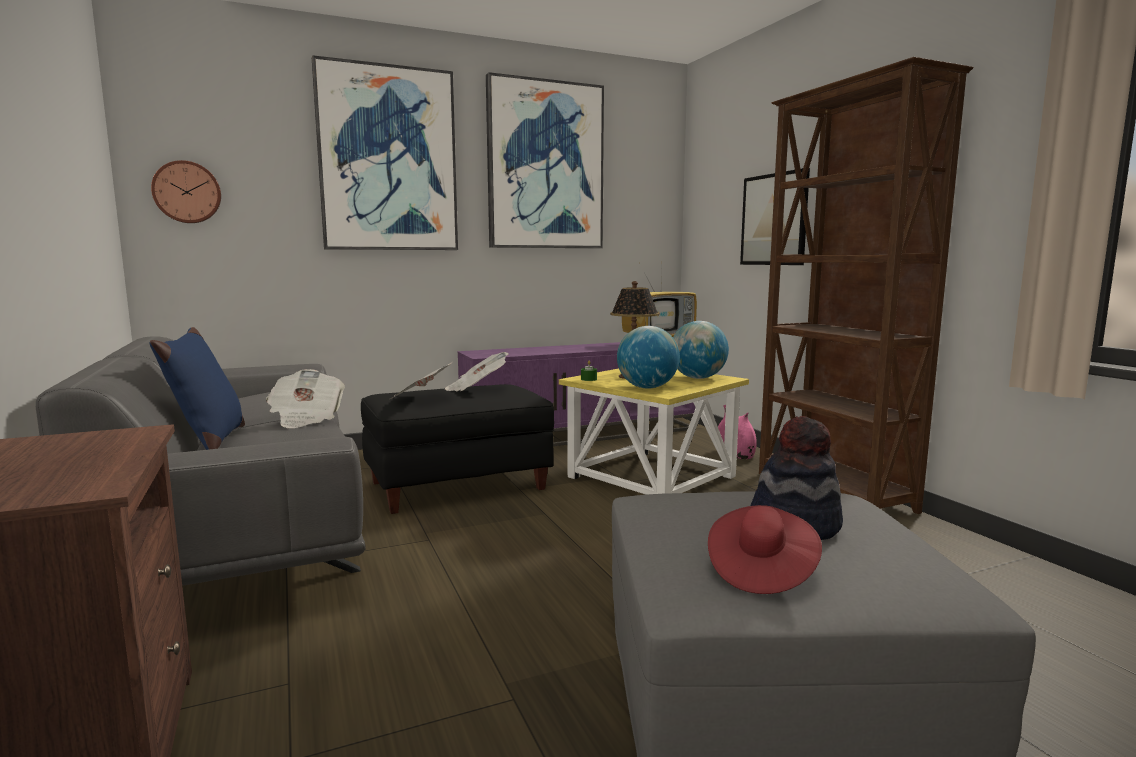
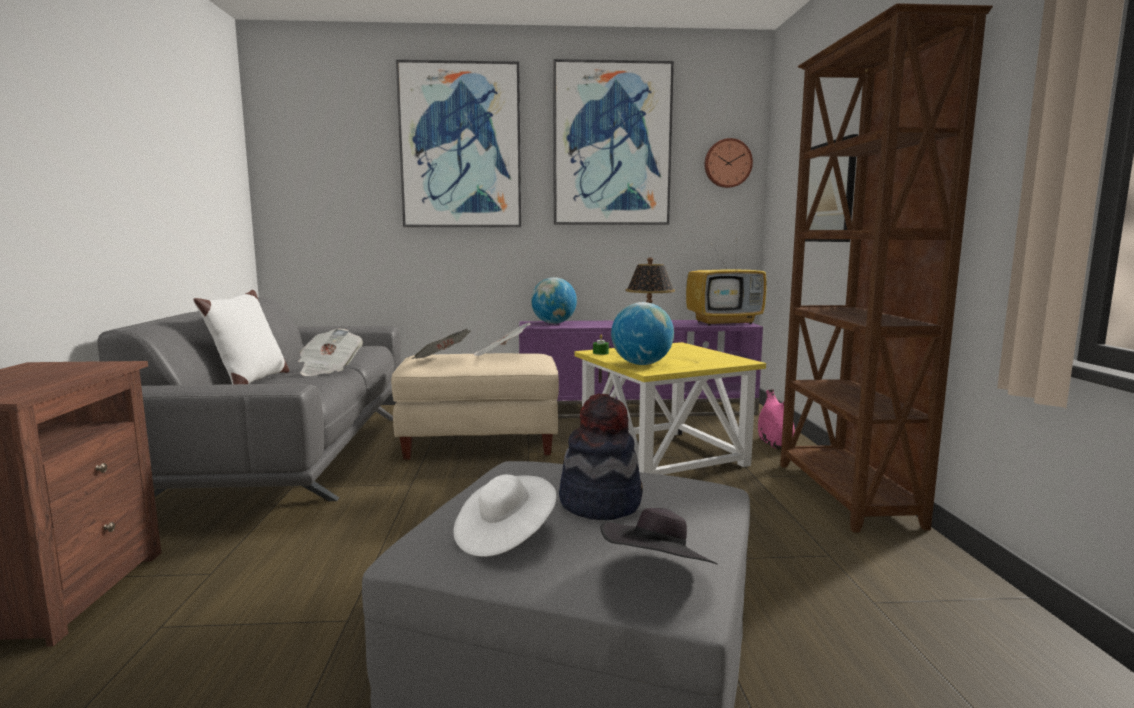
camera: 20 degrees right, 0 degrees up
blue pillow [150,327,245,450] -> white pillow [193,290,289,384]
wall clock [151,160,221,223] -> wall clock moved to [704,138,753,188]
black ottoman [361,384,554,514] -> beige ottoman [391,353,559,460]
globe [673,321,729,379] -> globe moved to [531,277,577,324]
red hat [708,505,822,594] -> white hat [453,474,556,557]
none -> black hat [600,508,718,565]

